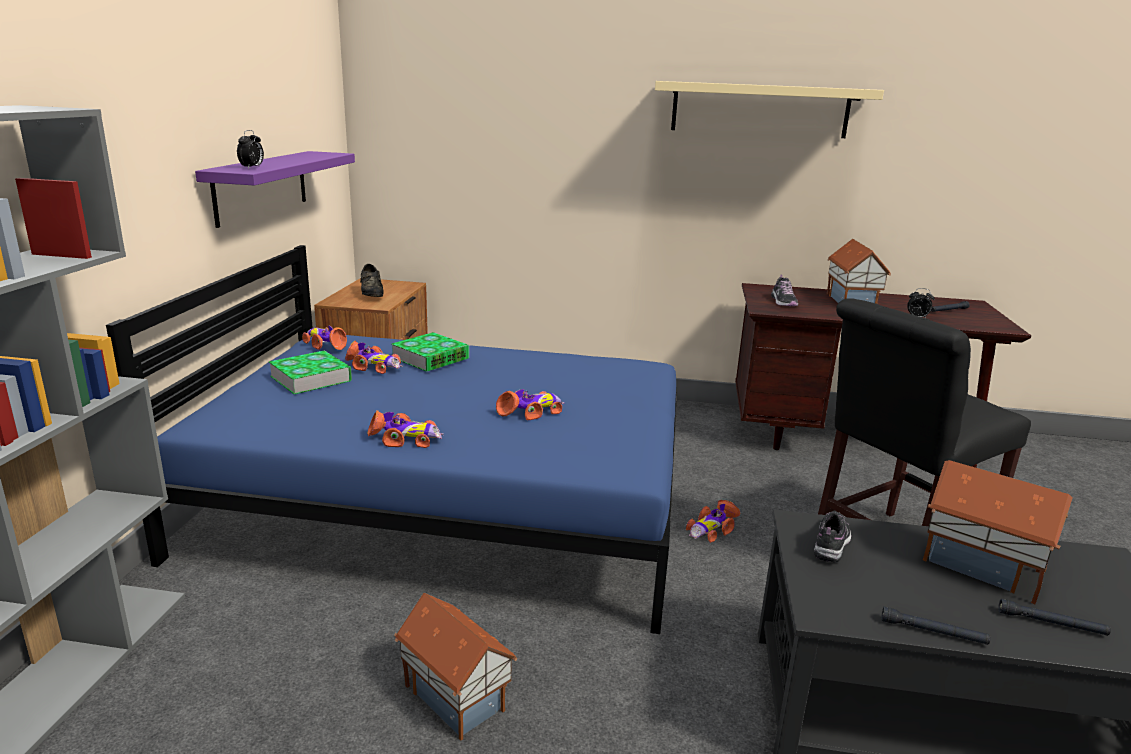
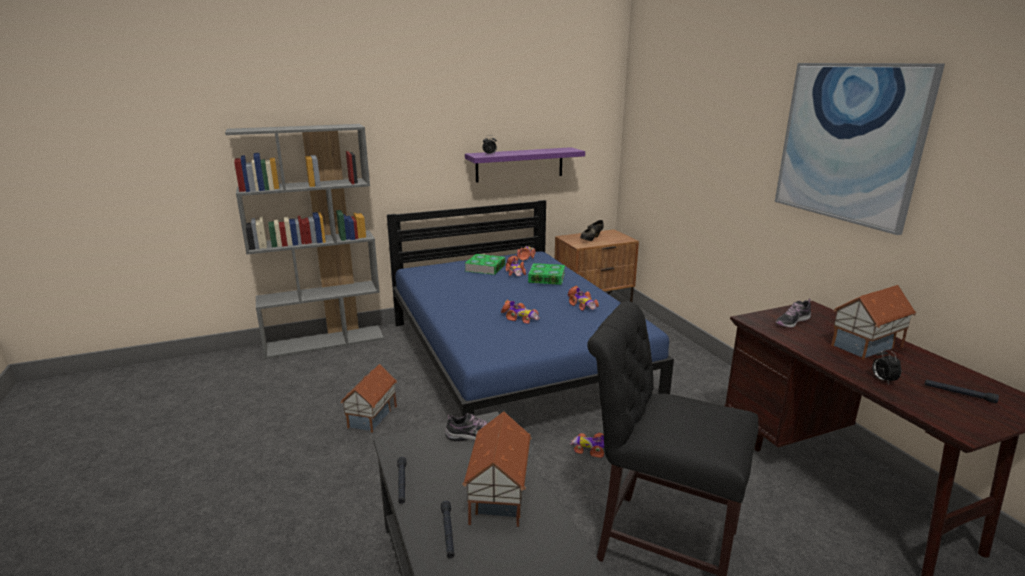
camera: 60 degrees right, 0 degrees up
toy car [367,410,444,448] -> toy car moved to [568,285,599,311]
beige shelf [655,81,884,138] -> picture [775,63,945,235]

